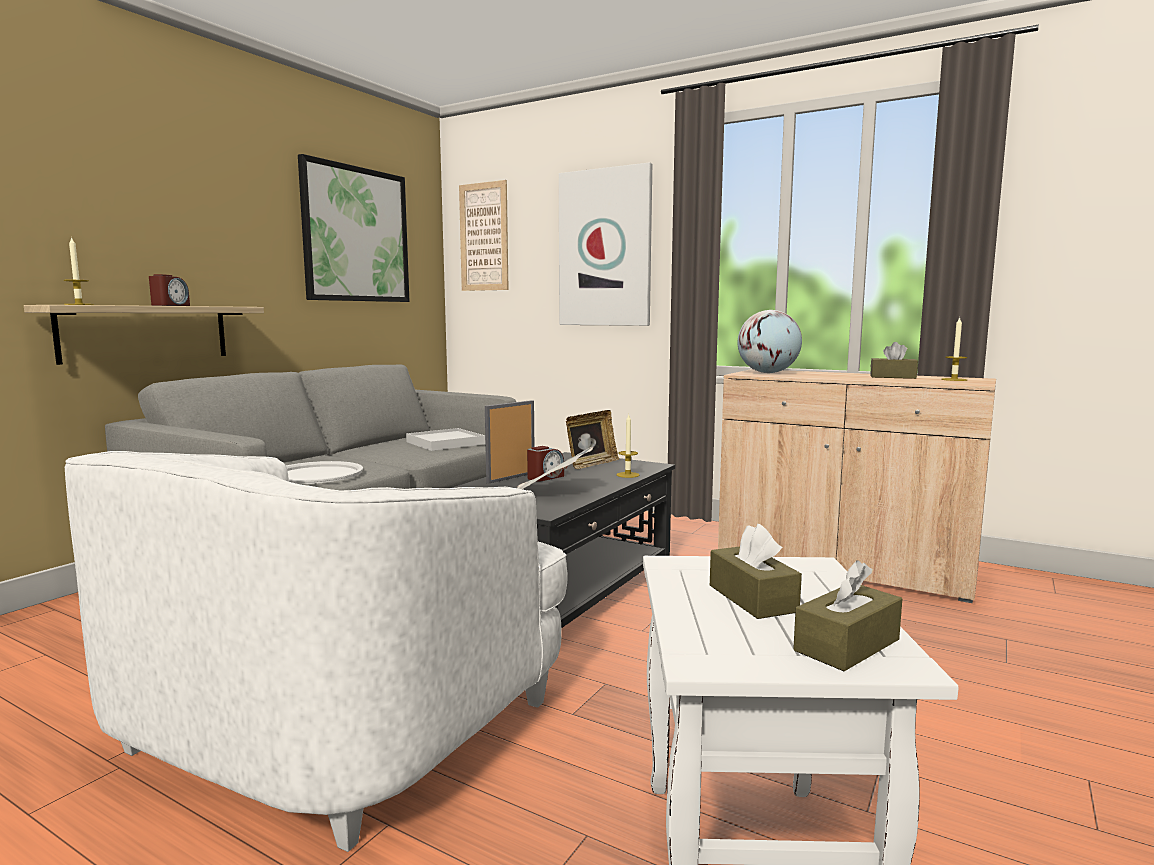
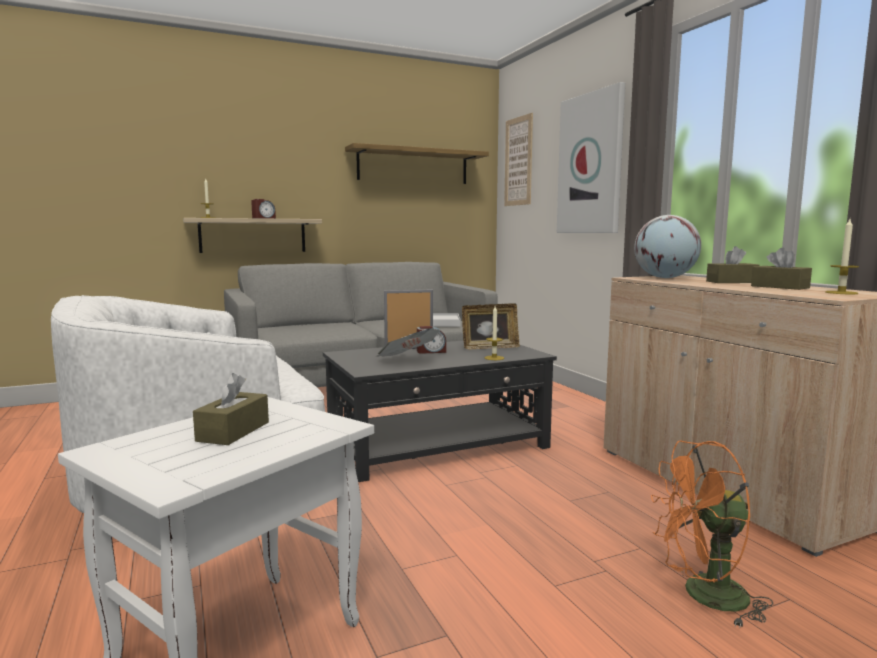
camera: 35 degrees right, 0 degrees up
white tray [286,461,363,484] -> none
picture [298,154,410,302] -> shelf [345,143,489,184]
brown tissue box [793,560,902,671] -> brown tissue box moved to [706,246,759,283]
none -> orange fan [651,440,773,627]

